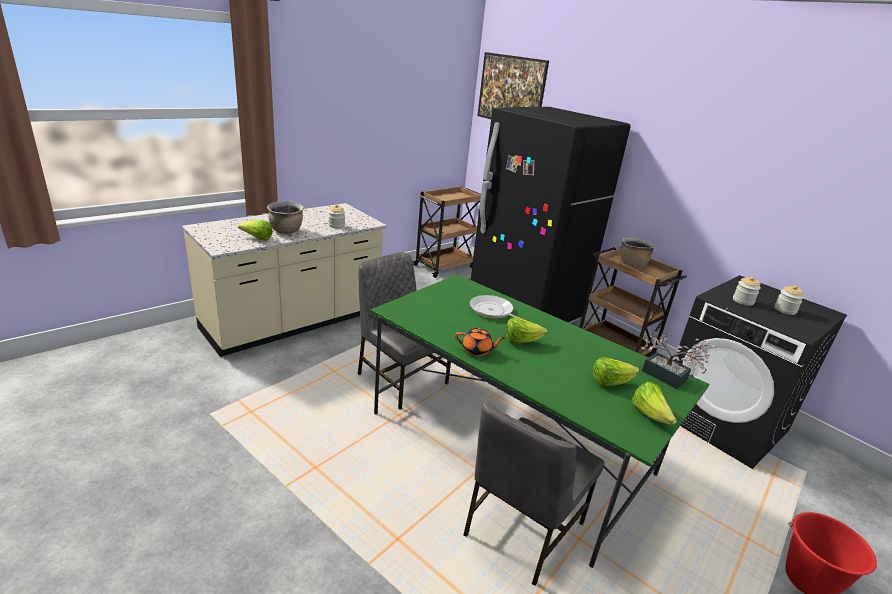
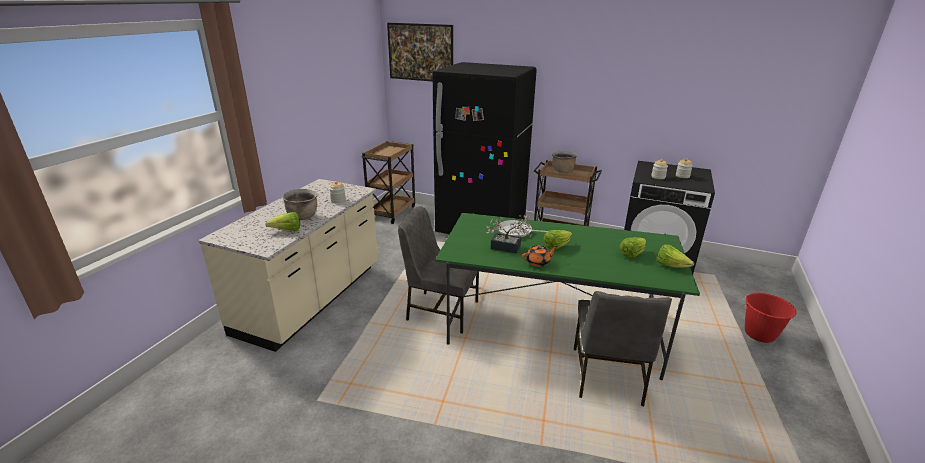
camera: 25 degrees left, 0 degrees up
potted plant [641,331,715,389] -> potted plant moved to [486,214,532,254]

